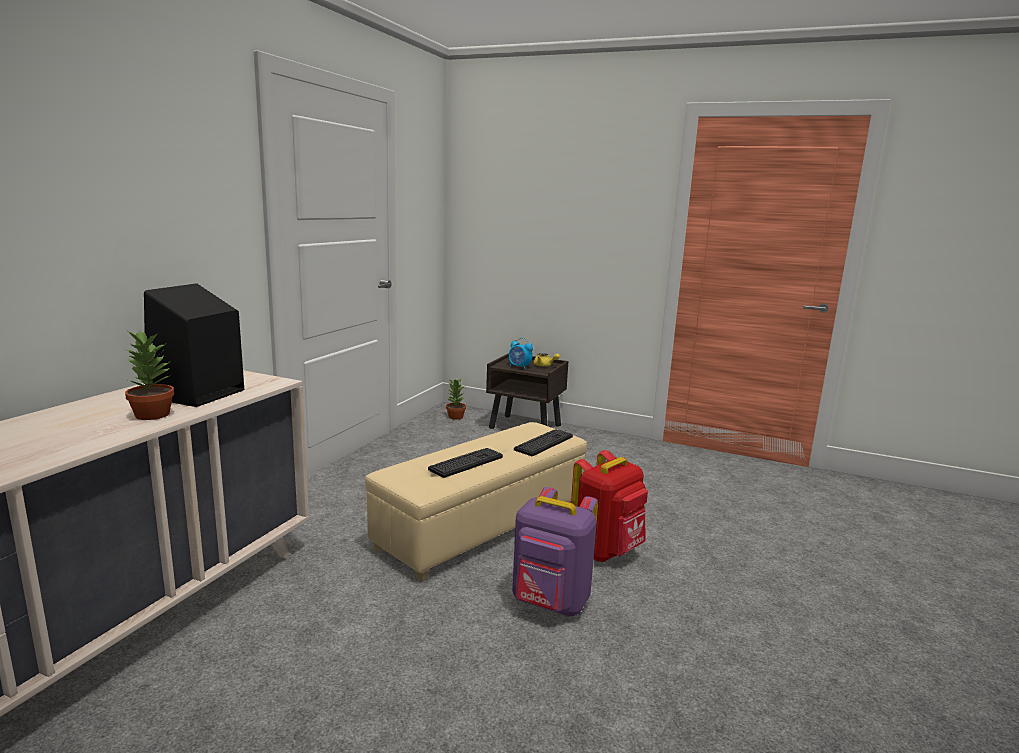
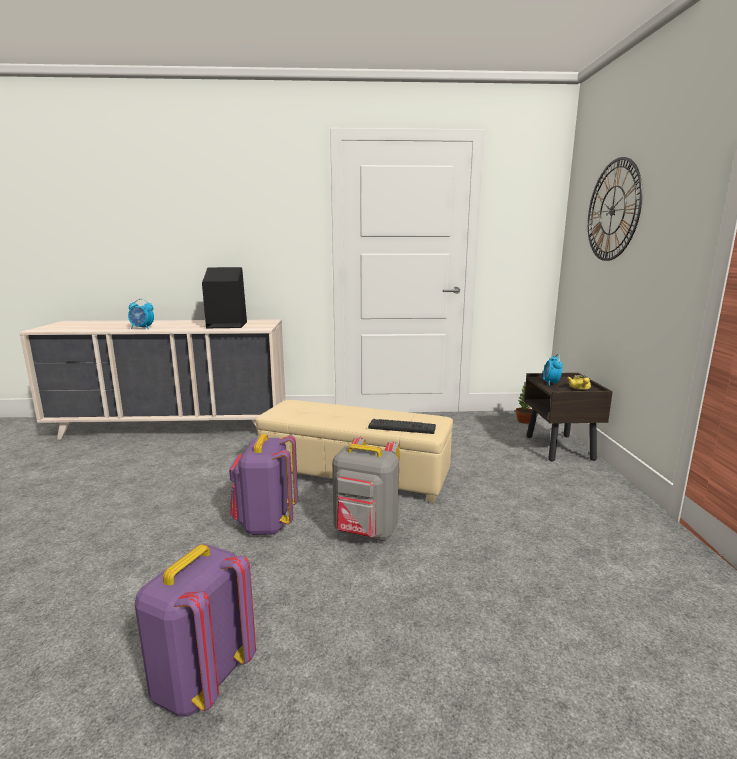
camera: 65 degrees right, 0 degrees up
potted plant [125,330,174,420] -> none
keyboard [428,448,503,478] -> none
red backpack [571,450,648,562] -> grey backpack [332,437,400,541]
none -> alarm clock [128,299,154,329]
none -> purple backpack [135,544,256,717]
none -> wall clock [588,157,643,261]

